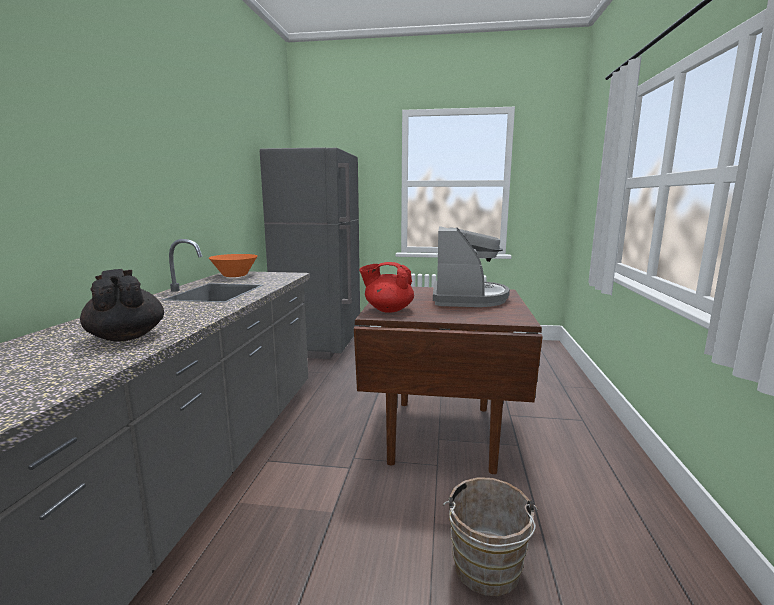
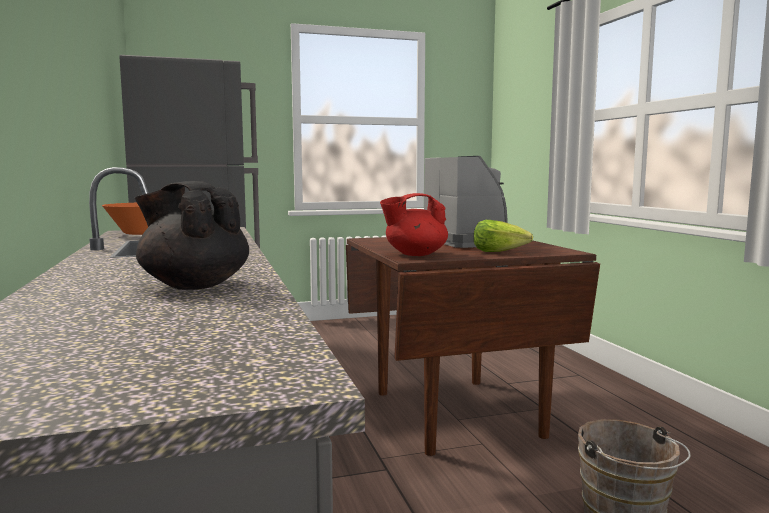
camera: 25 degrees left, 5 degrees down
none -> lettuce [474,220,533,252]

